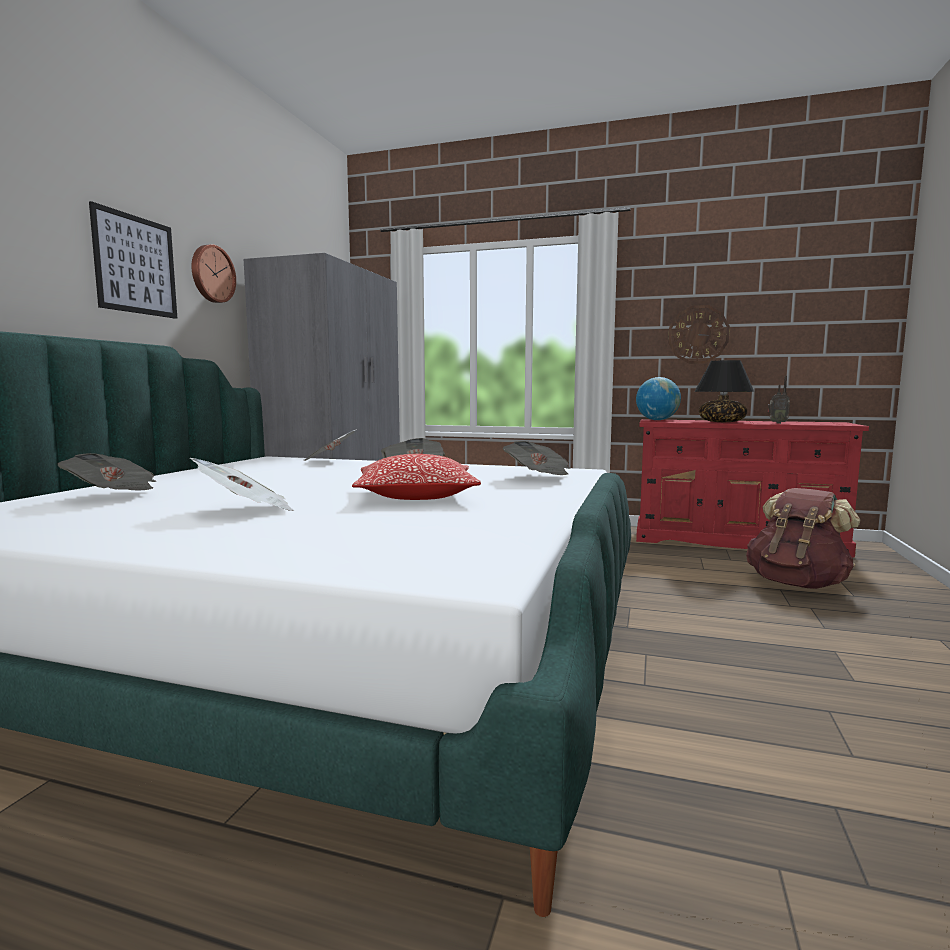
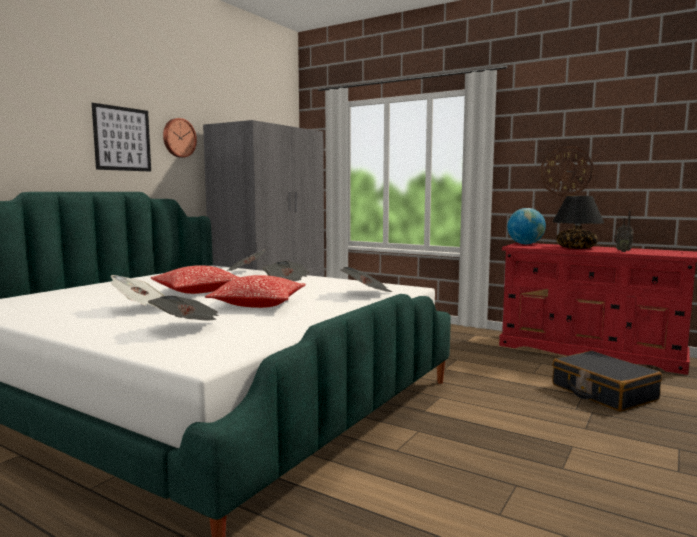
camera: 15 degrees right, 0 degrees up
newspaper [57,453,157,490] -> newspaper moved to [148,296,219,320]
brown backpack [746,488,860,589] -> black suitcase [552,351,662,412]
none -> pillow [151,265,239,294]

